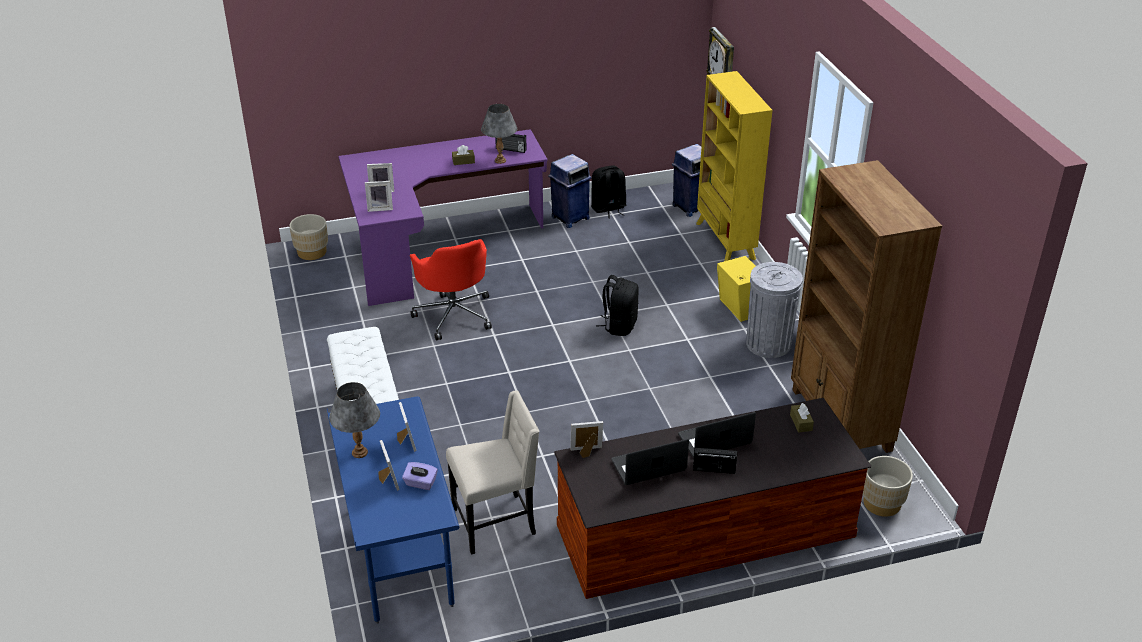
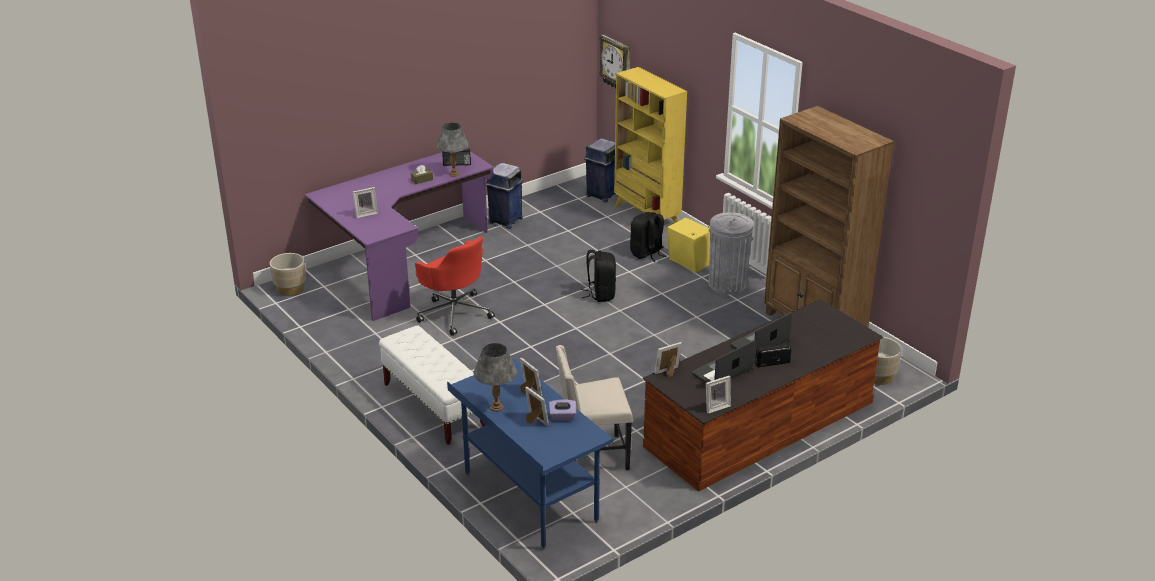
camera: 20 degrees left, 5 degrees down
picture frame [365,181,393,212] -> picture frame moved to [706,376,731,414]
beige chair [446,390,539,555] -> beige chair turned 150 degrees counterclockwise [556,345,633,470]
black backpack [591,165,627,219] -> black backpack moved to [630,212,666,262]
brown tissue box [790,403,814,433] -> none

